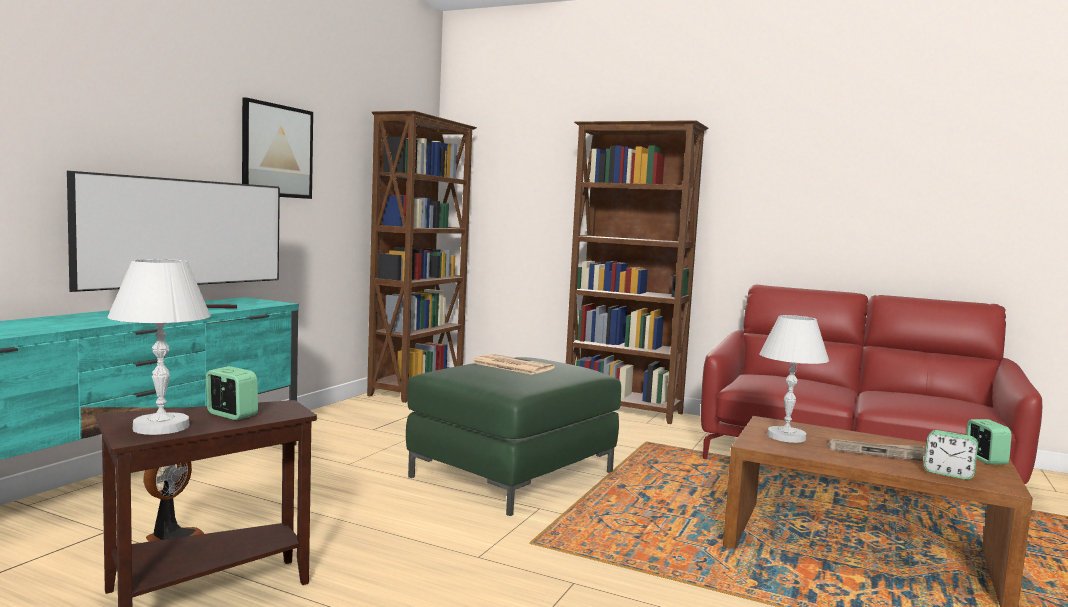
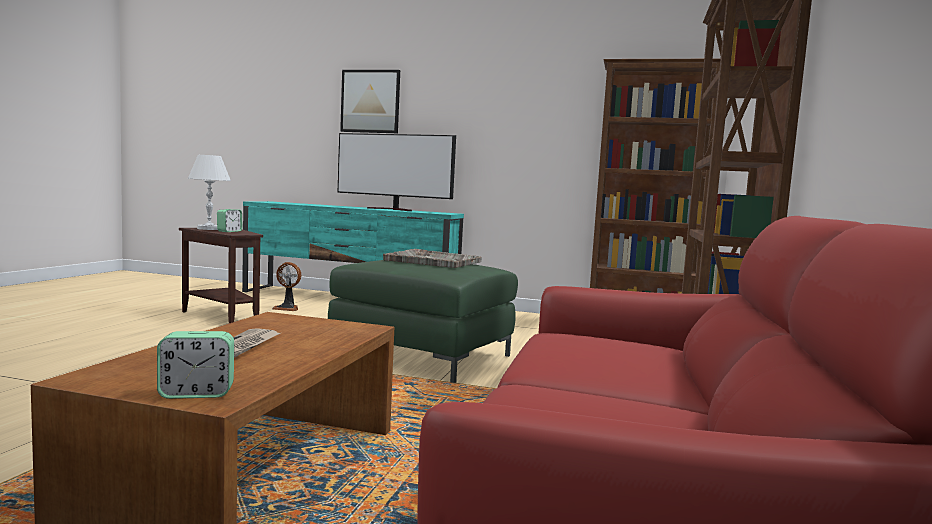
camera: 80 degrees right, 0 degrees up
picture [242,97,313,199] -> picture moved to [340,70,400,133]
newspaper [471,354,555,375] -> grey tray [383,249,482,268]
white table lamp [759,315,829,443] -> none
alarm clock [924,430,978,480] -> none

